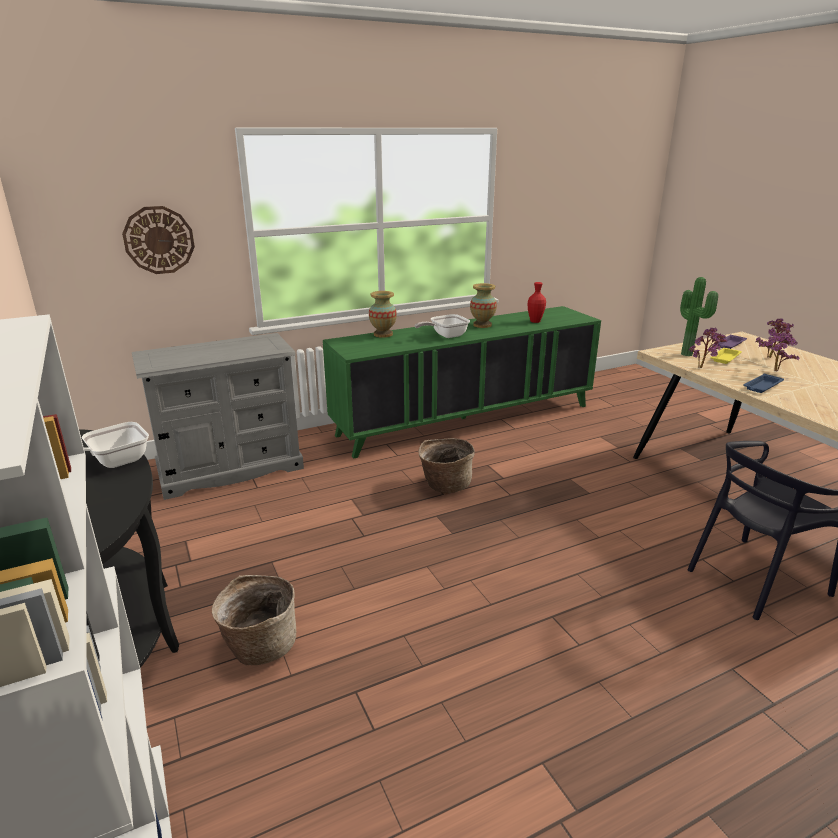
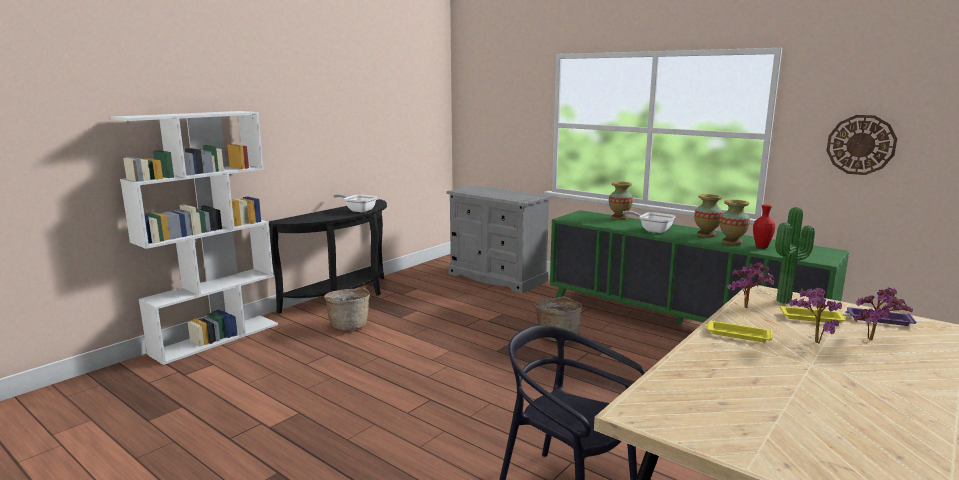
camera: 65 degrees right, 10 degrees down
wall clock [122,206,195,274] -> wall clock moved to [826,115,897,175]
blue tray [743,374,784,393] -> yellow tray [705,321,772,342]
none -> vase [720,199,750,245]

